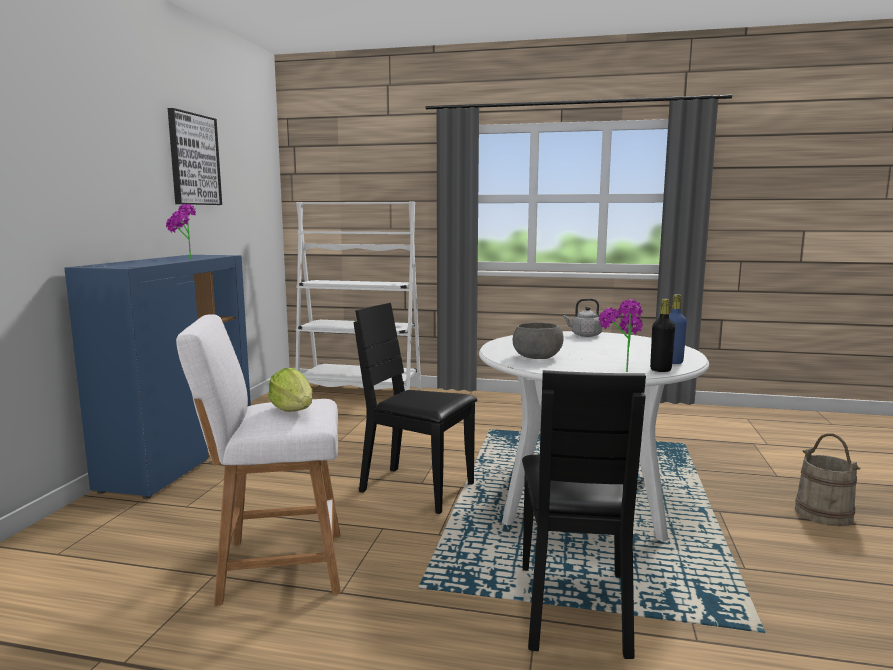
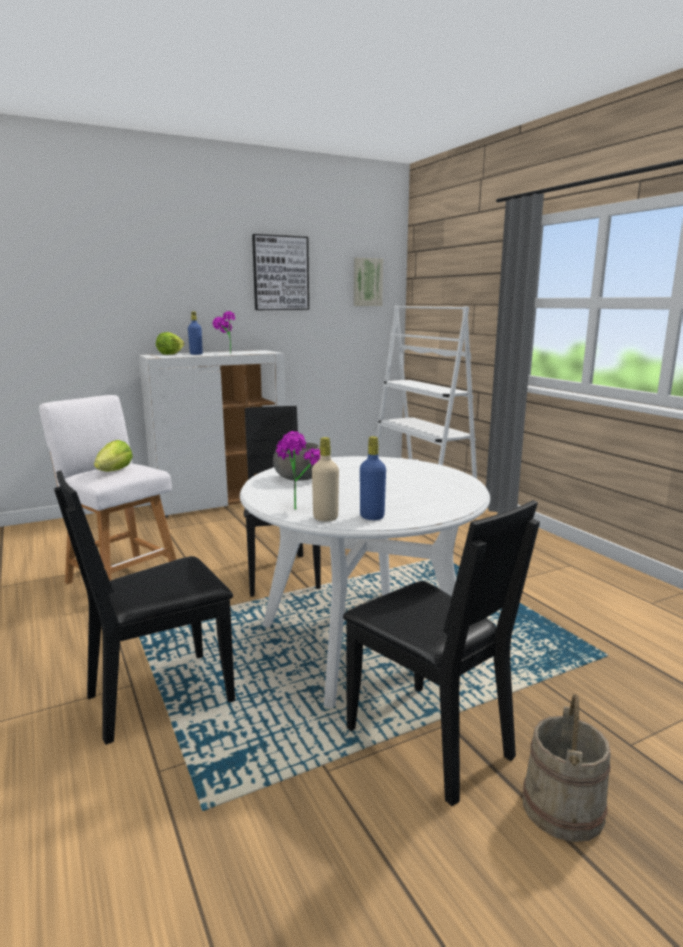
camera: 50 degrees right, 5 degrees up
blue cabinet [64,255,251,499] -> white cabinet [139,350,286,518]
grey kettle [563,298,602,337] -> none
black bottle [650,299,675,372] -> beige bottle [312,437,339,521]
none -> lettuce [156,332,185,355]
none -> blue bottle [188,311,203,355]
none -> black chair [343,500,540,806]
none -> picture [354,258,383,306]

